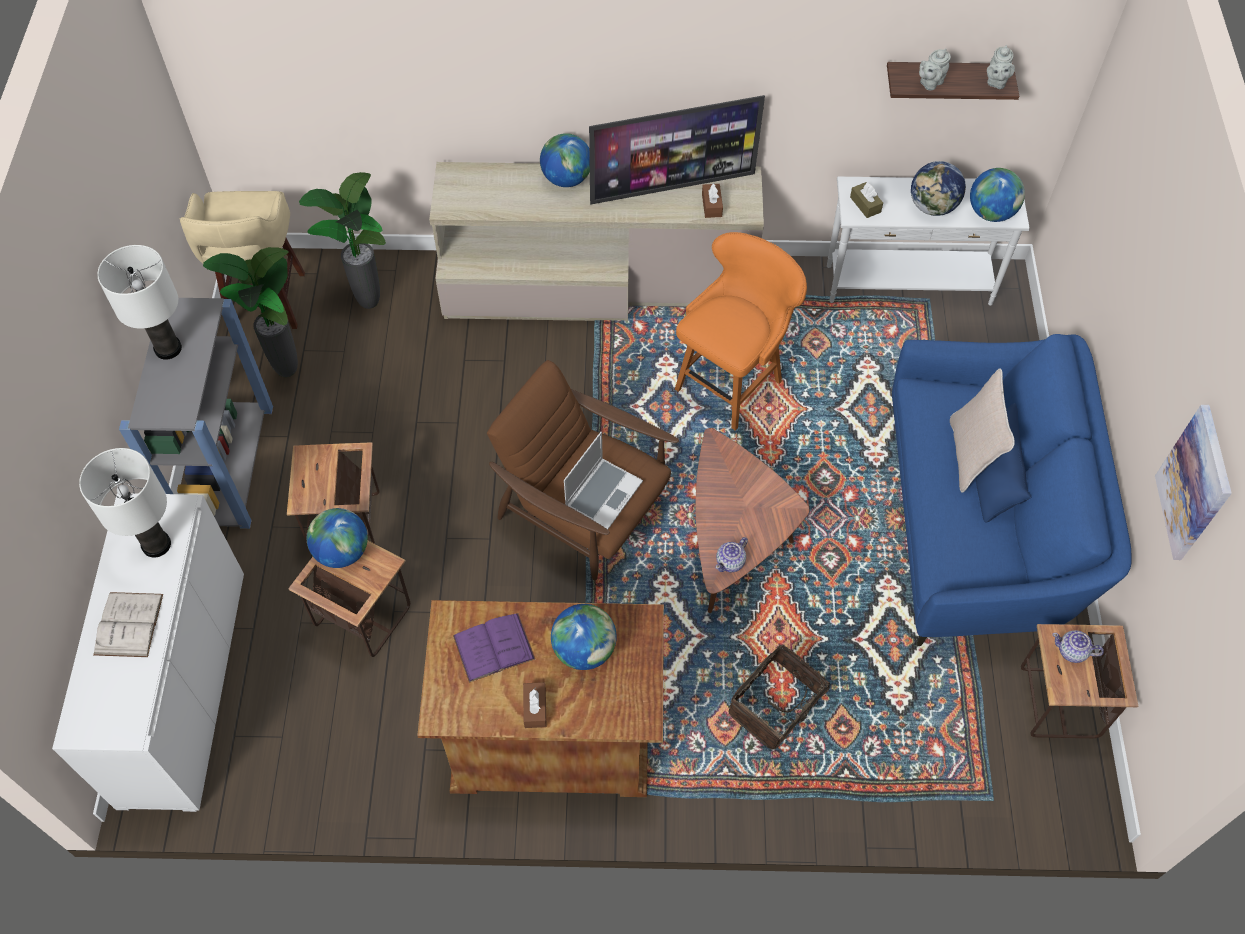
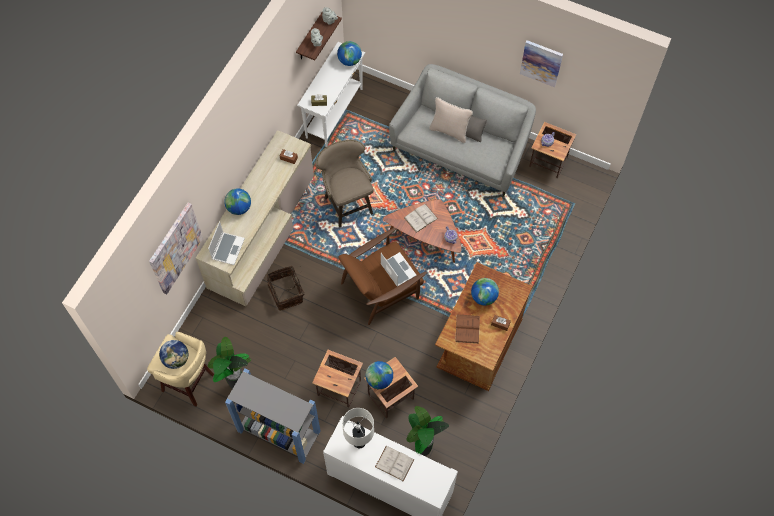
camera: 65 degrees left, 5 degrees up
white table lamp [97,245,182,360] -> none
potted plant [299,172,386,309] -> potted plant moved to [406,406,449,456]
purple book [453,613,535,683] -> brown book [455,315,480,344]
television [589,95,765,205] -> none
orange stool [675,232,807,431] -> beige stool [316,140,373,228]
basket [729,645,839,750] -> basket moved to [267,266,305,311]
blue sofa [892,334,1131,646] -> grey sofa [389,64,536,197]
globe [911,161,966,216] -> globe moved to [159,340,188,369]
none -> picture [149,203,203,294]
none -> laptop [208,221,245,265]
none -> white book [404,204,438,233]

